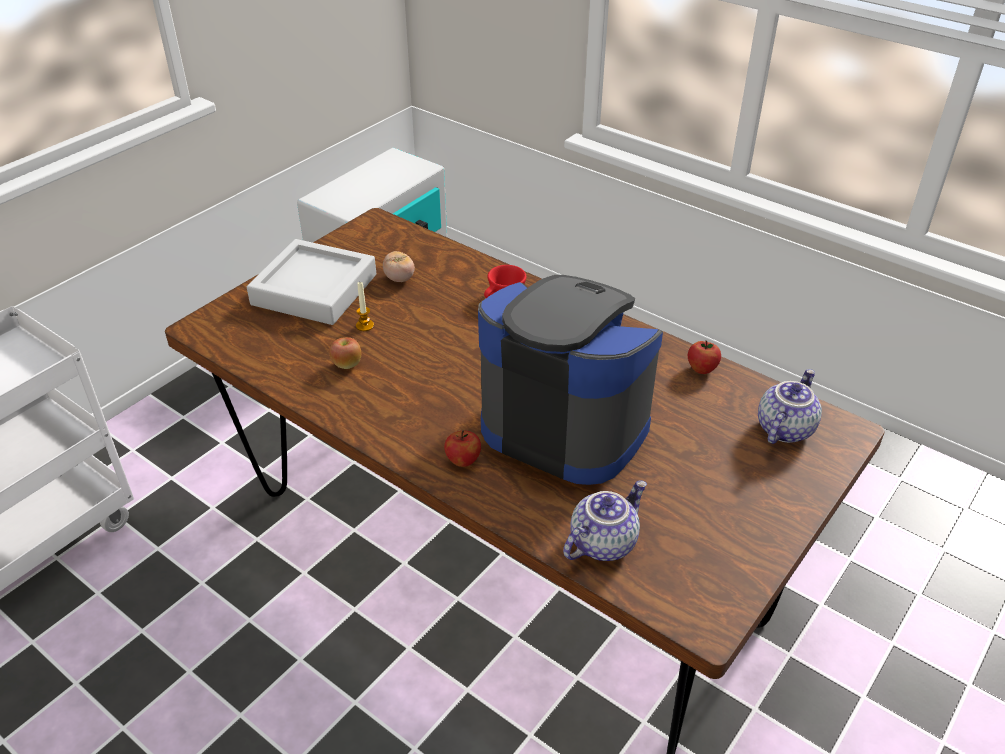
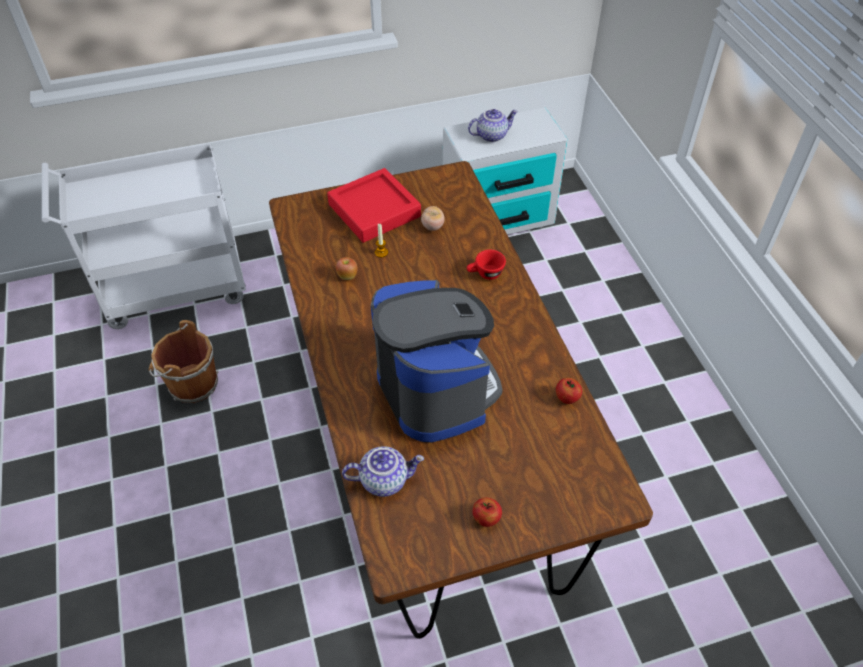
camera: 35 degrees right, 10 degrees up
grey tray [247,239,376,325] -> red tray [327,168,421,243]
apple [444,431,481,467] -> apple moved to [472,498,502,527]
teapot [758,369,822,444] -> teapot moved to [468,109,518,142]
none -> brown bucket [148,320,218,403]

